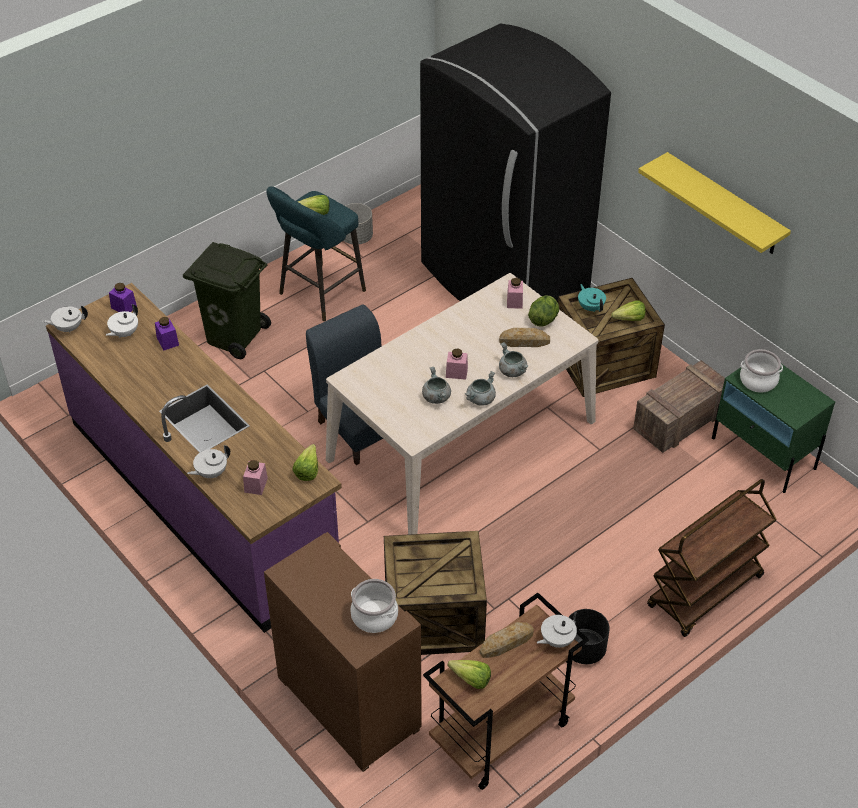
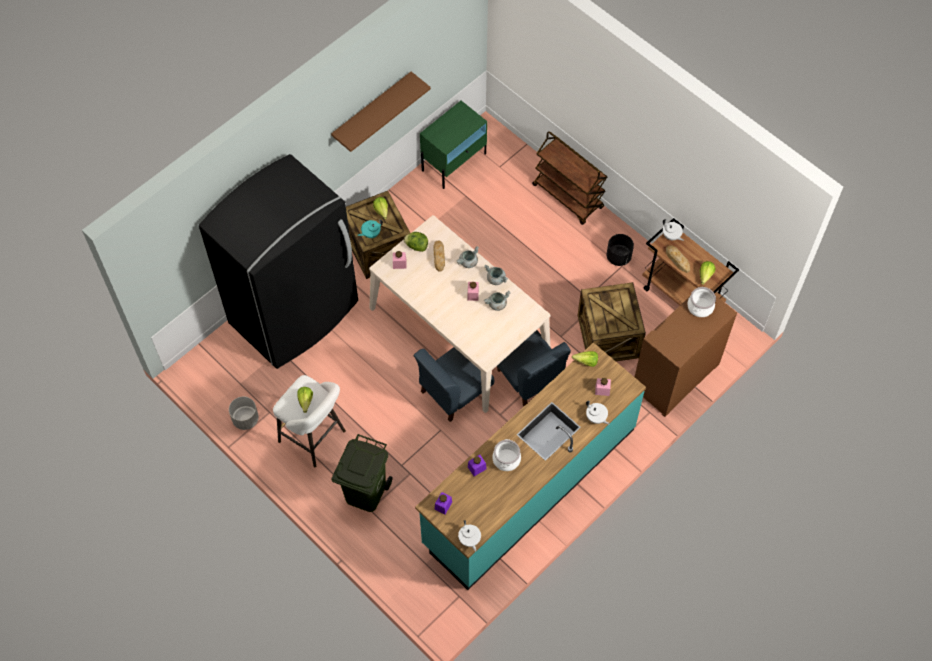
camera: 95 degrees left, 15 degrees up
purple counter [46,283,342,633] -> turquoise counter [415,342,646,590]
white teapot [106,304,138,338] -> none
turquoise stool [266,186,366,321] -> white stool [273,375,346,467]
crate [633,360,725,453] -> none
yellow shelf [638,152,791,254] -> brown shelf [331,72,431,152]
cooking pot [740,349,783,393] -> cooking pot moved to [492,439,521,471]
none -> blue chair [497,330,571,406]

